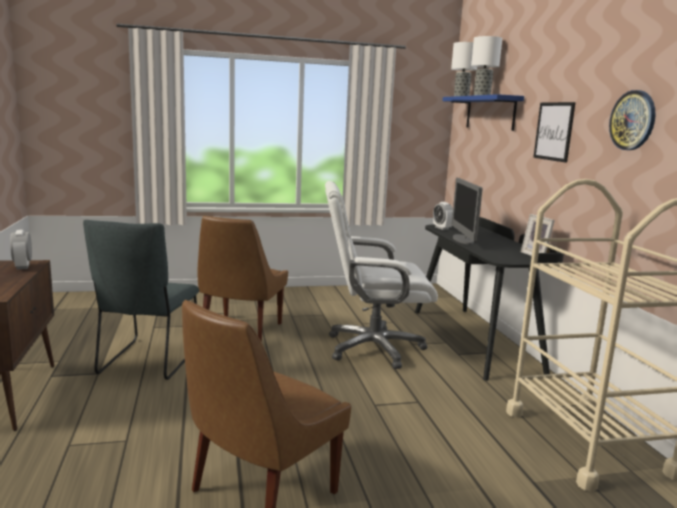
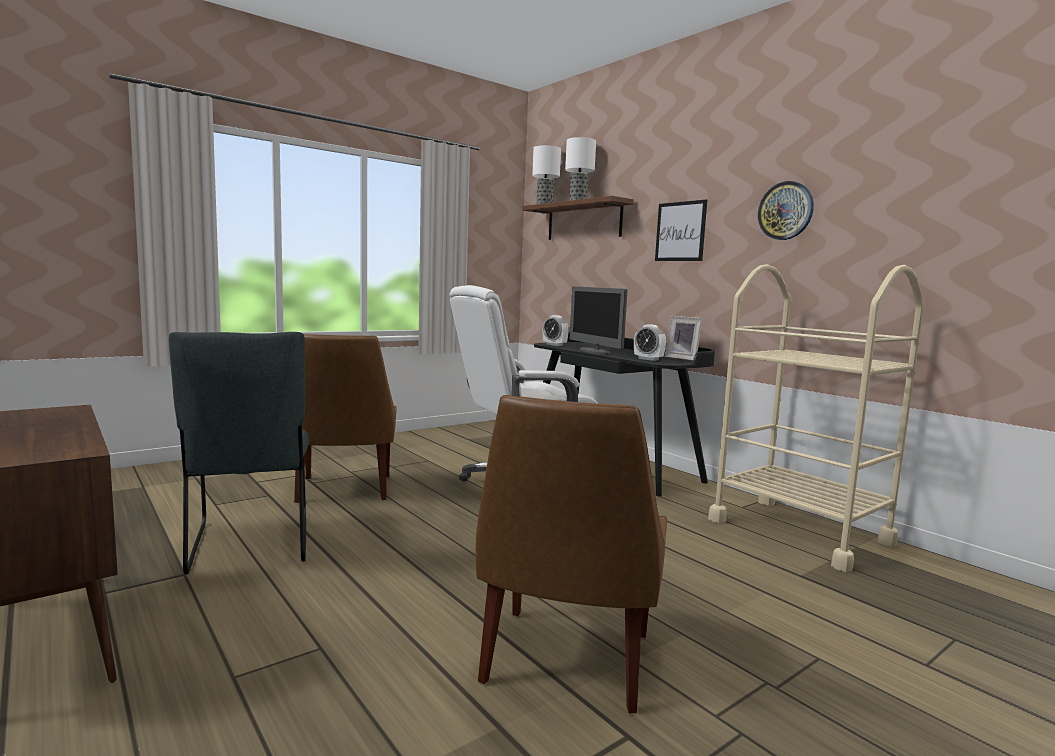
camera: 25 degrees left, 5 degrees down
alarm clock [10,230,32,270] -> alarm clock moved to [634,325,666,361]
blue shelf [443,94,524,131] -> brown shelf [522,196,634,240]

